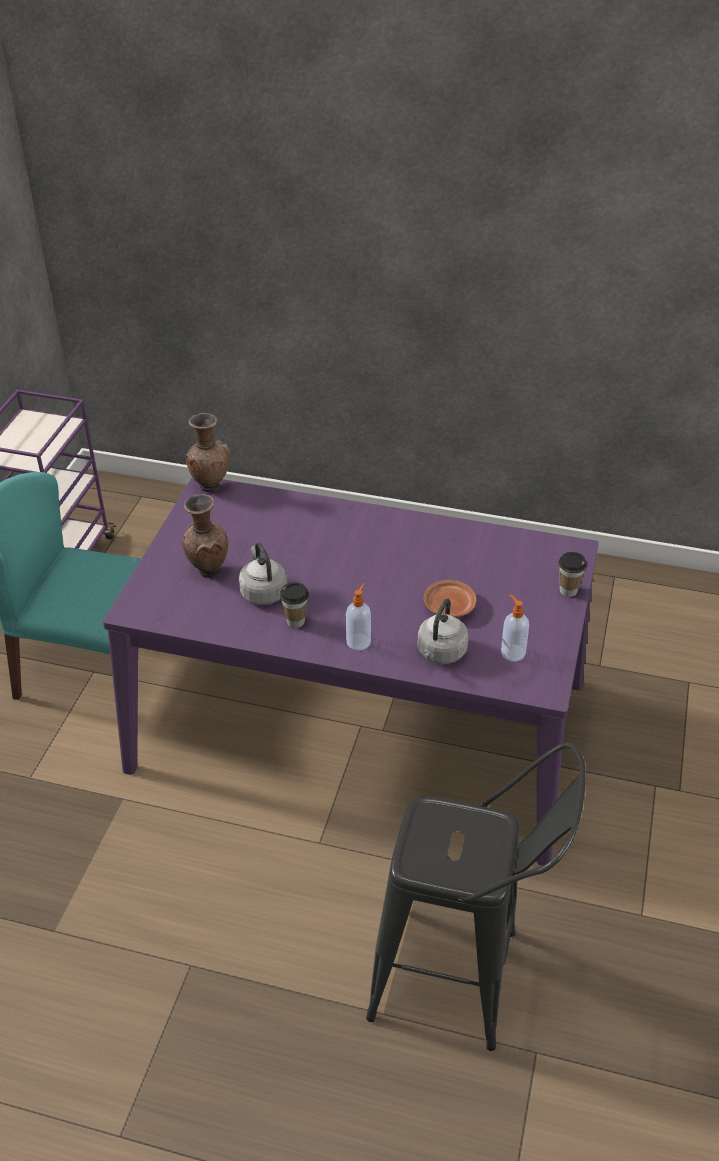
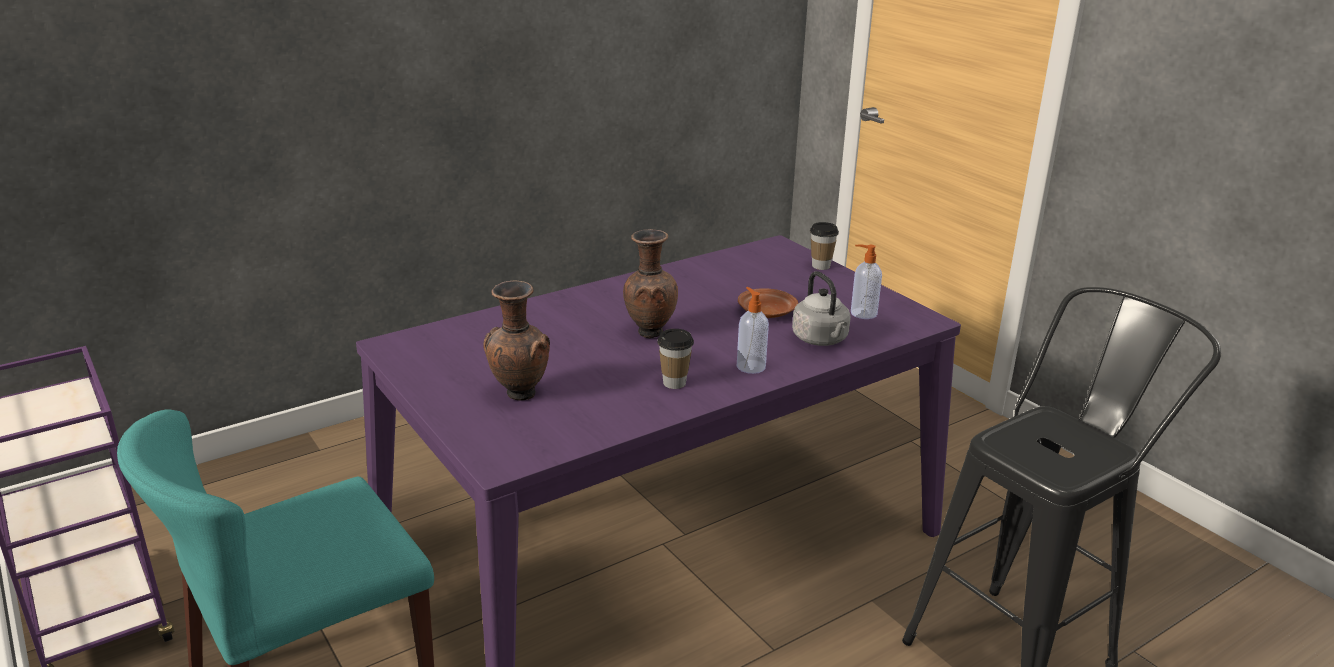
camera: 50 degrees left, 15 degrees down
brown vase [185,413,230,492] -> brown vase moved to [623,229,678,338]
grey kettle [239,543,287,605] -> none

